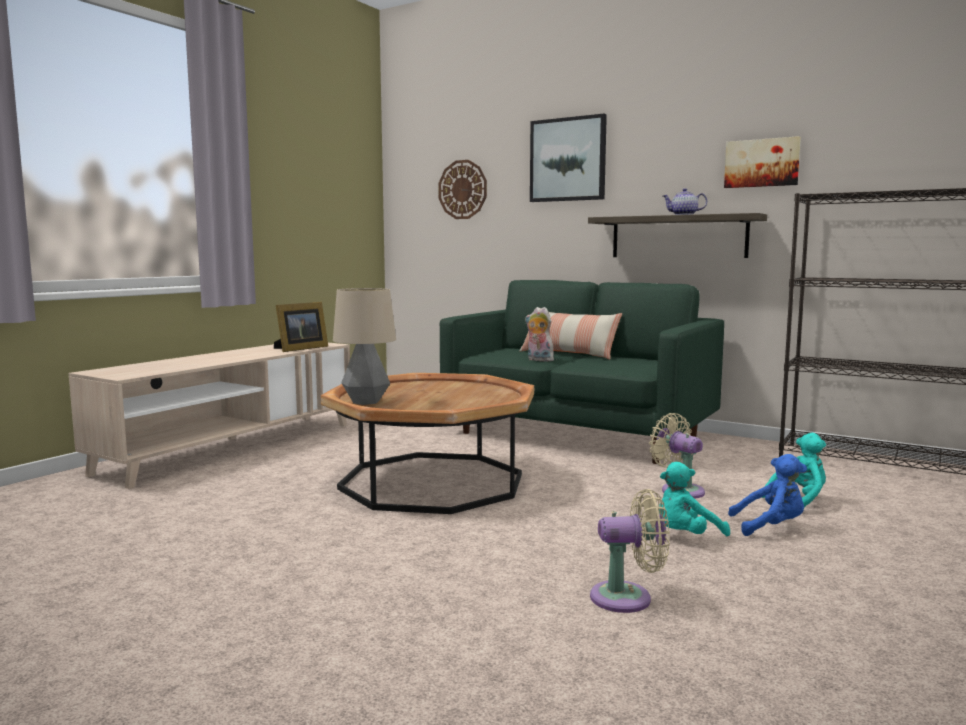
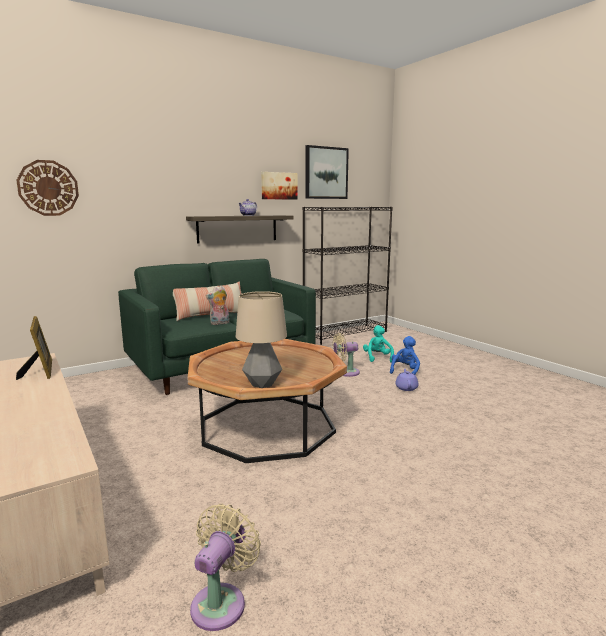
camera: 65 degrees left, 5 degrees up
picture [530,114,607,202] -> picture moved to [305,145,349,199]
beige fan [590,489,670,613] -> beige fan moved to [190,504,261,631]
turquoise plush toy [659,462,730,536] -> purple teapot [395,369,419,391]

